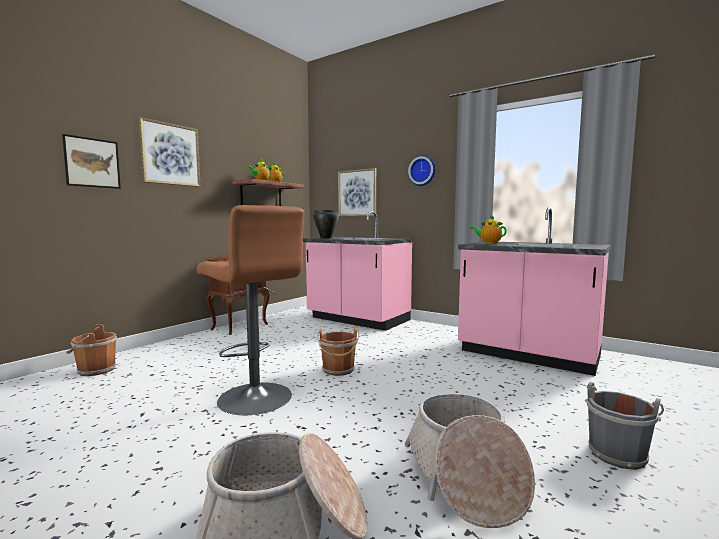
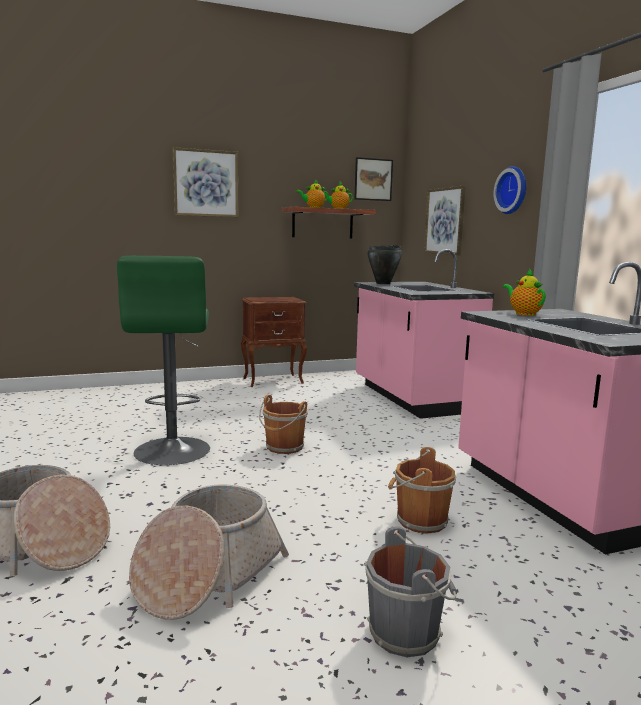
camera: 35 degrees right, 5 degrees up
picture [62,134,121,189] -> picture moved to [354,157,393,201]
brown bucket [66,324,117,376] -> brown bucket moved to [388,447,456,534]
brown stool [197,205,304,415] -> green stool [117,256,210,465]

